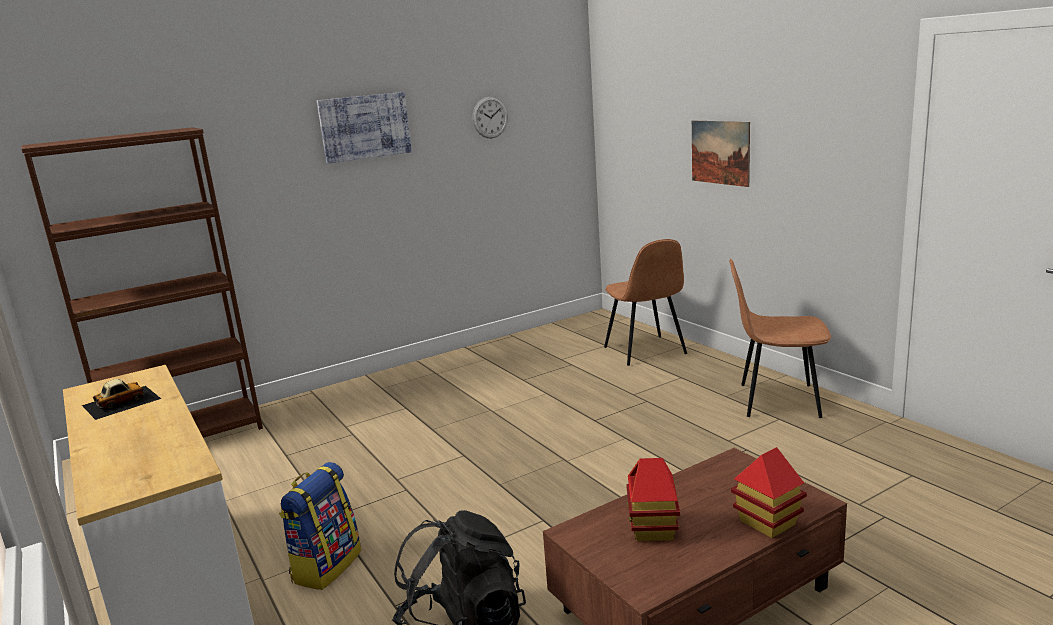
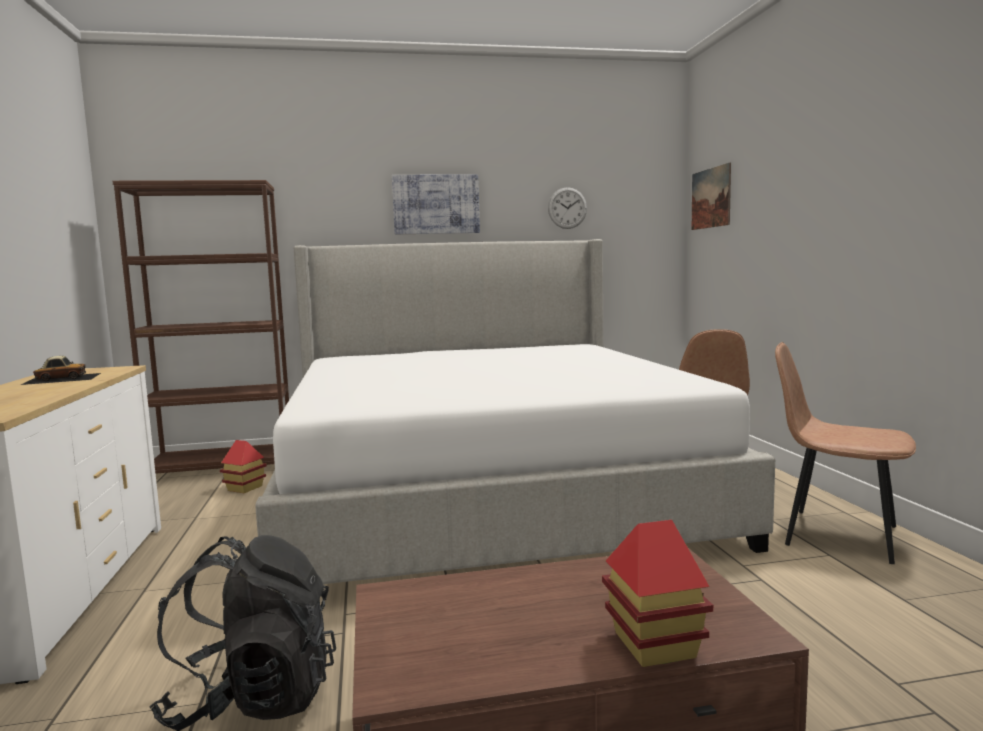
camera: 20 degrees right, 10 degrees down
backpack [279,462,361,590] -> none
toy house [626,458,680,541] -> toy house moved to [220,440,267,493]
picture [692,121,750,187] -> picture moved to [692,163,731,230]
none -> bed [255,239,775,584]

